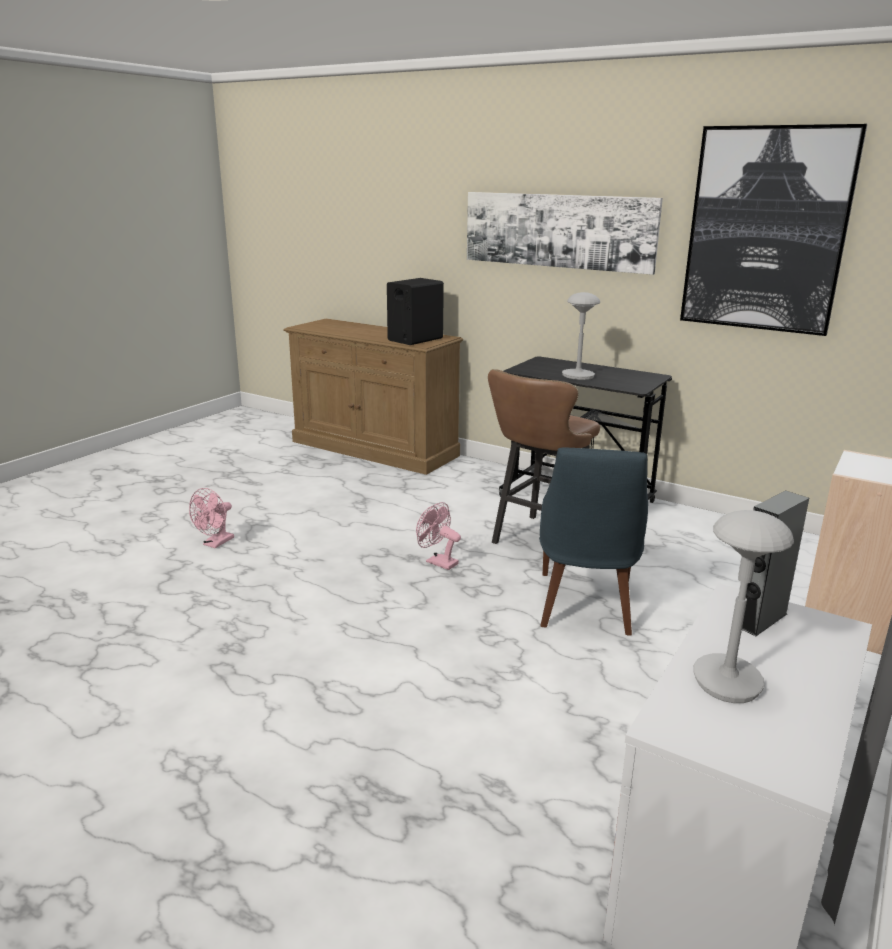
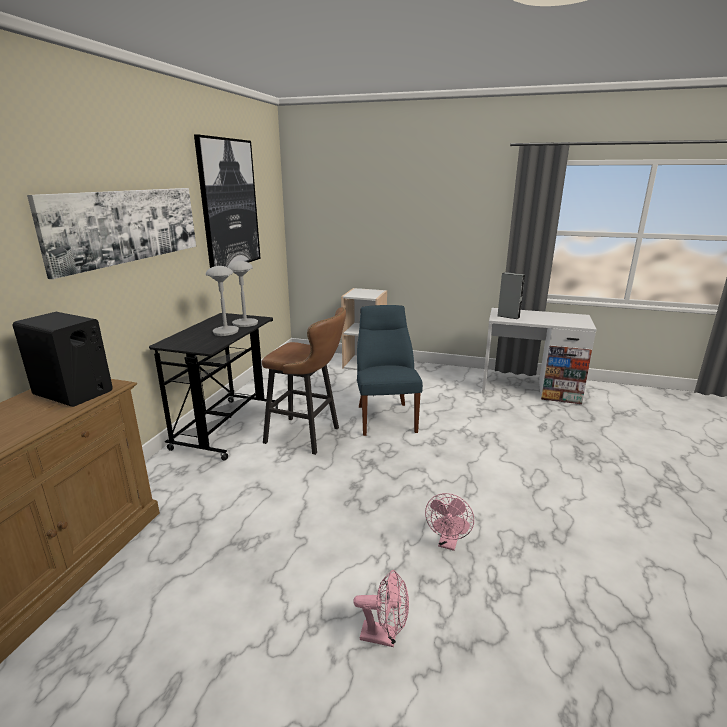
camera: 105 degrees left, 0 degrees up
pink fan [416,502,461,570] -> pink fan moved to [425,493,474,551]
blue chair [539,448,648,636] -> blue chair turned 90 degrees counterclockwise [357,305,423,436]
grey table lamp [693,510,794,703] -> grey table lamp moved to [228,261,258,327]

